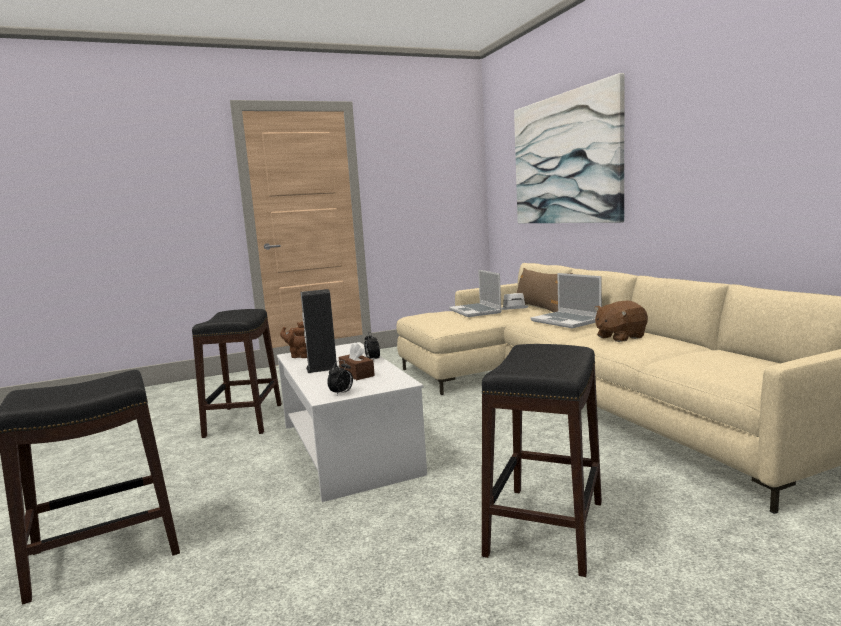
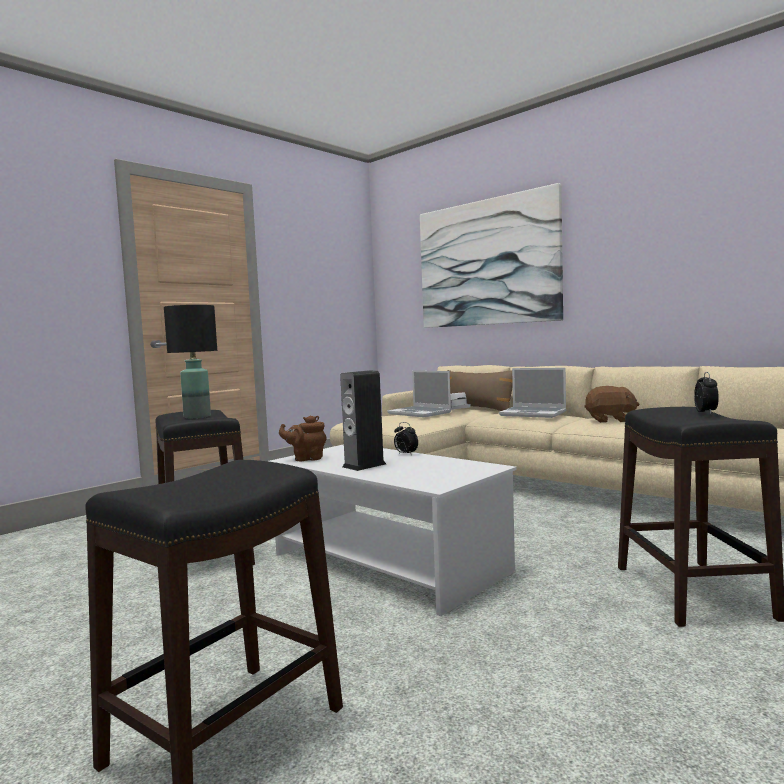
camera: 25 degrees left, 5 degrees down
alarm clock [327,360,353,395] -> alarm clock moved to [694,372,719,414]
brown tissue box [339,342,375,380] -> none
brown plush toy [595,301,648,342] -> brown plush toy turned 120 degrees counterclockwise [584,386,639,423]
none -> black table lamp [164,305,217,418]

